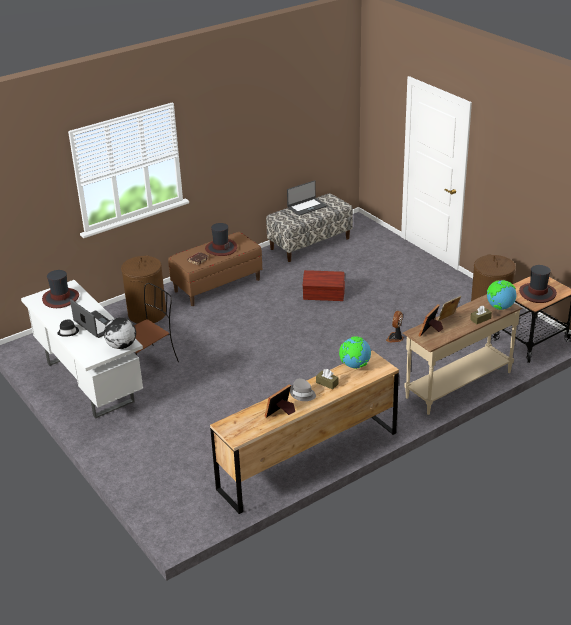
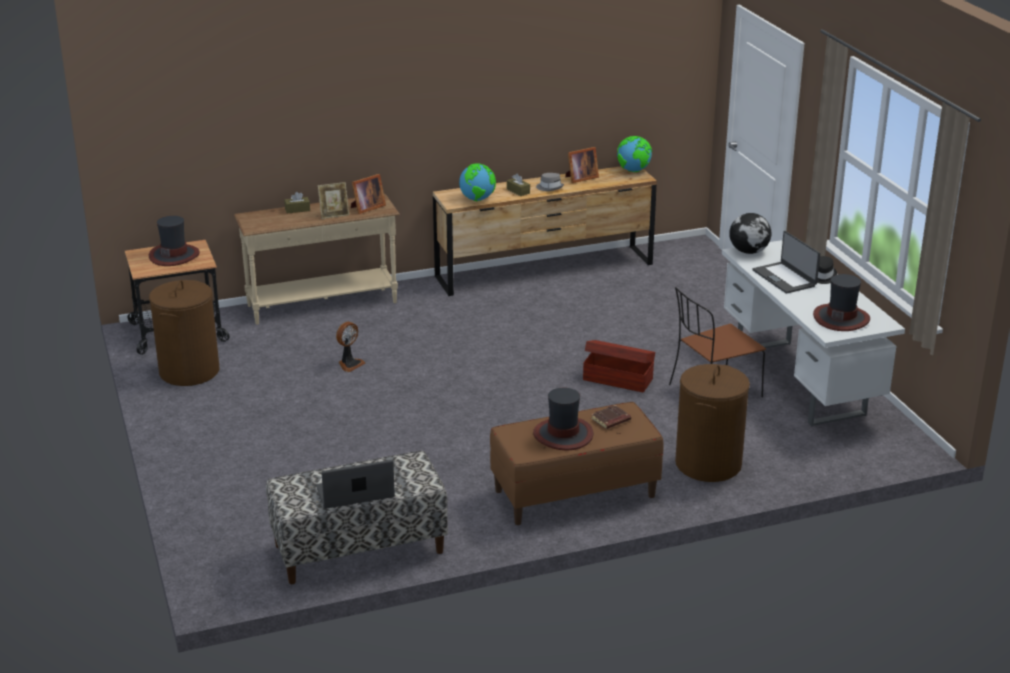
camera: 165 degrees left, 5 degrees down
brown storage box [303,270,345,301] -> brown storage box moved to [583,340,655,392]
globe [487,280,516,310] -> globe moved to [617,136,652,172]

